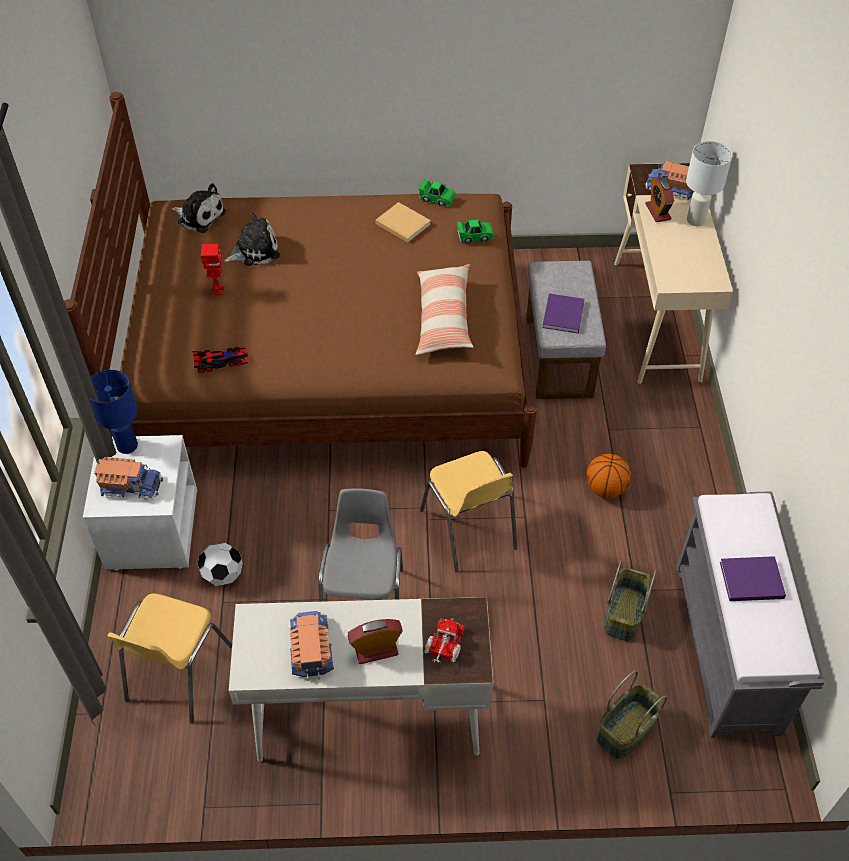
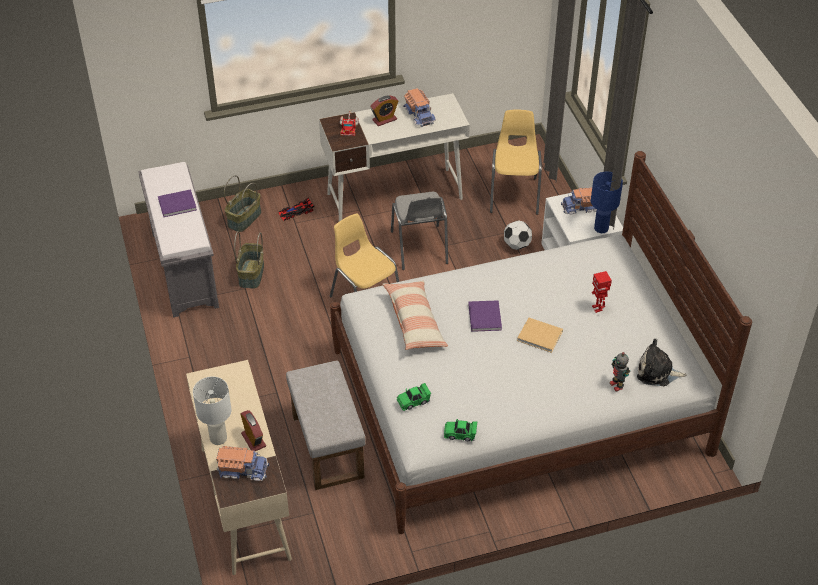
camera: 165 degrees right, 5 degrees down
brown bed [64,92,537,468] -> white bed [330,151,752,534]
toy car [192,347,248,373] -> toy car moved to [278,198,314,221]
plush toy [224,212,280,266] -> none
beige book [375,202,431,243] -> beige book moved to [517,318,563,353]
purple book [542,294,585,334] -> purple book moved to [468,300,502,332]
basketball [586,454,631,498] -> none
none -> toy robot [610,352,630,392]

